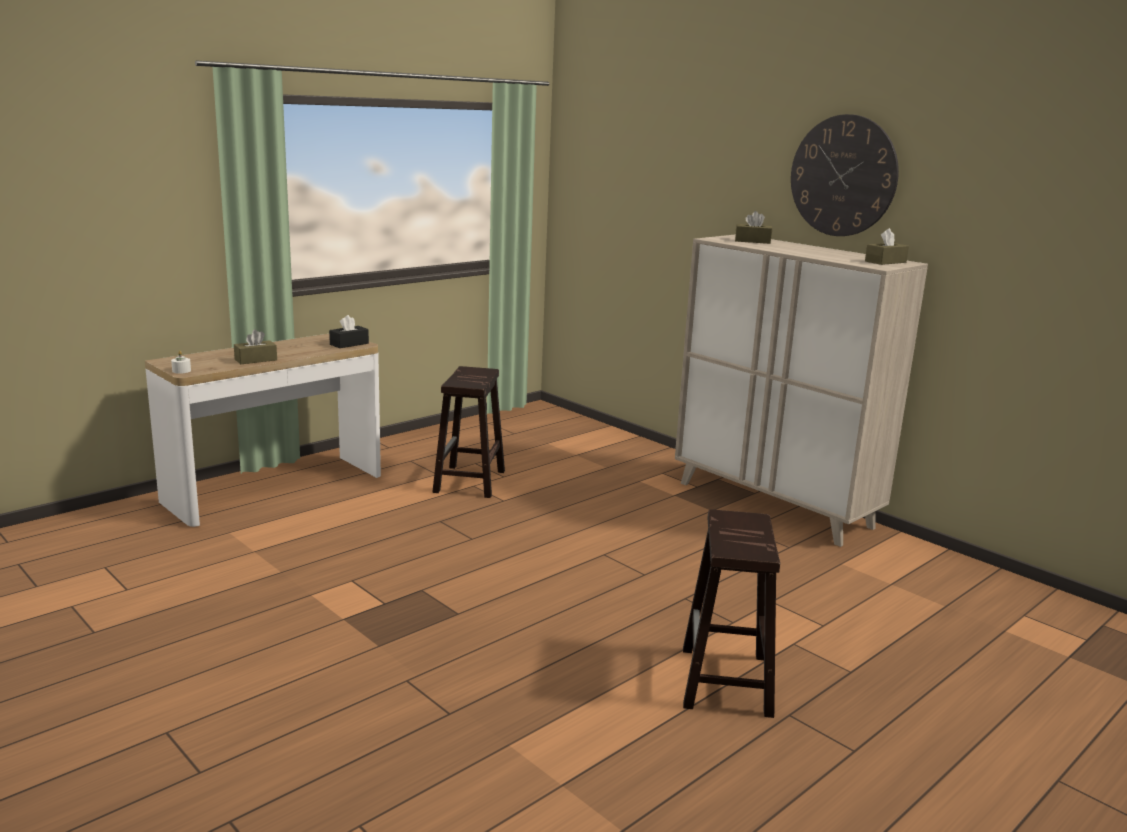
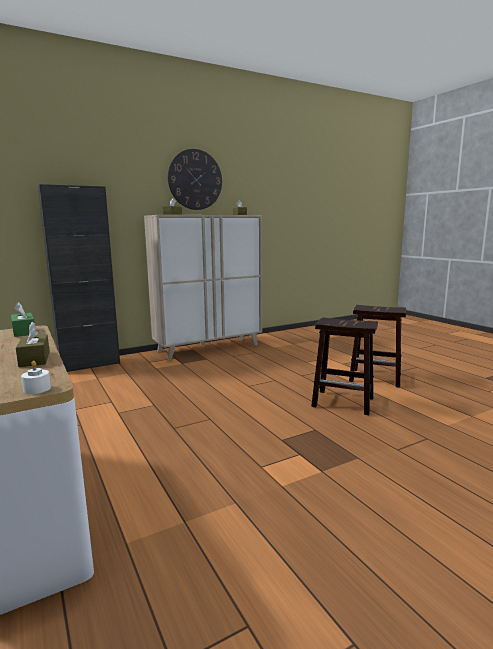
camera: 75 degrees left, 5 degrees down
black tissue box [329,315,369,348] -> green tissue box [11,302,35,337]
brown stool [432,366,505,498] -> brown stool moved to [311,318,378,415]
none -> black cabinet [38,184,120,372]

